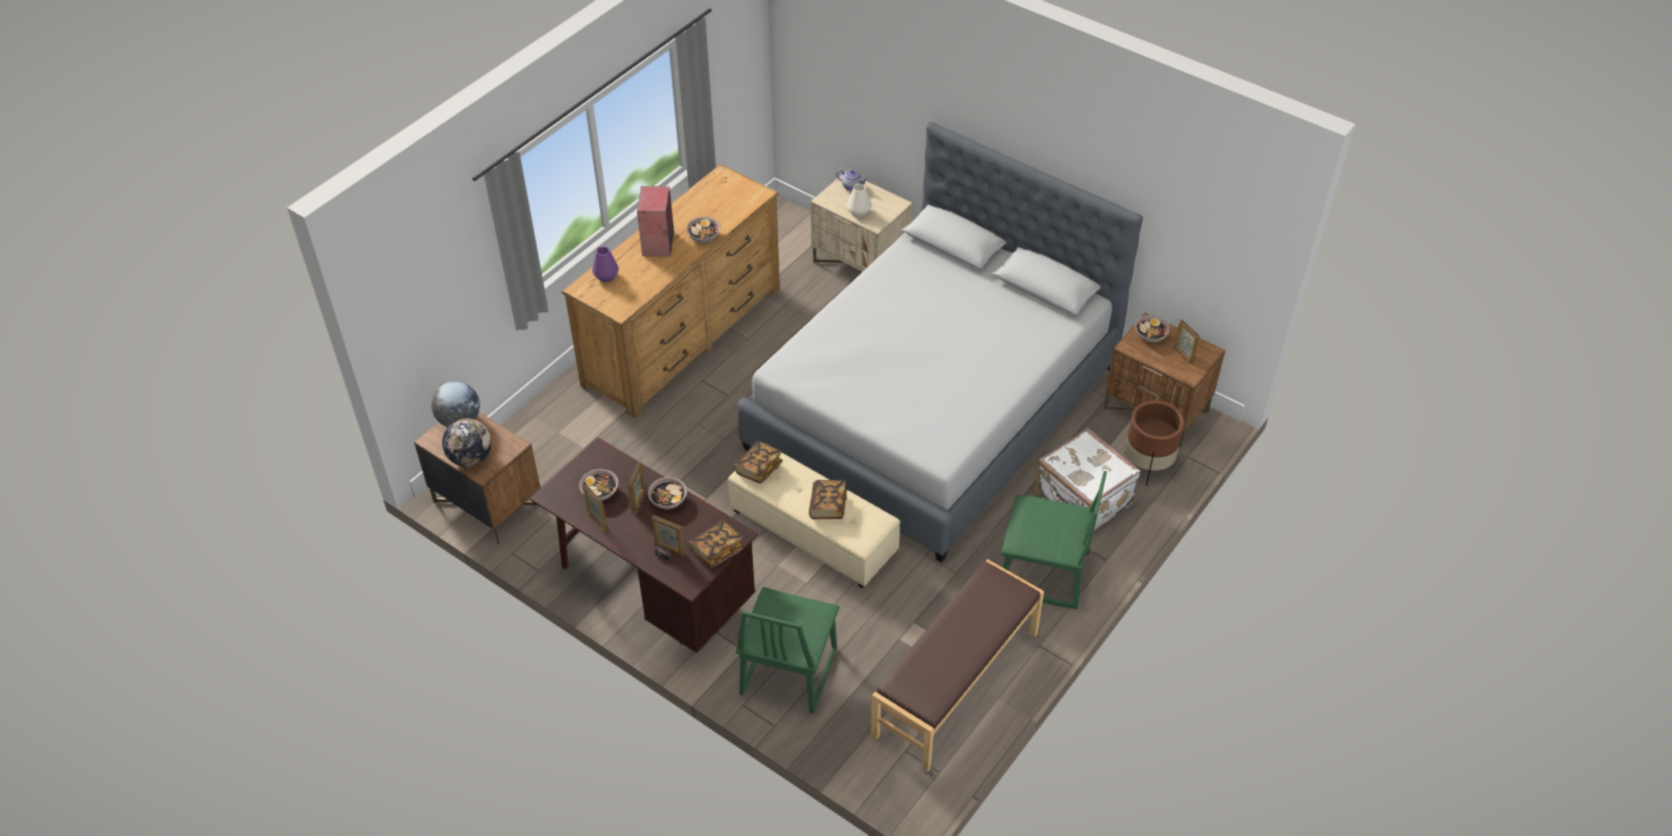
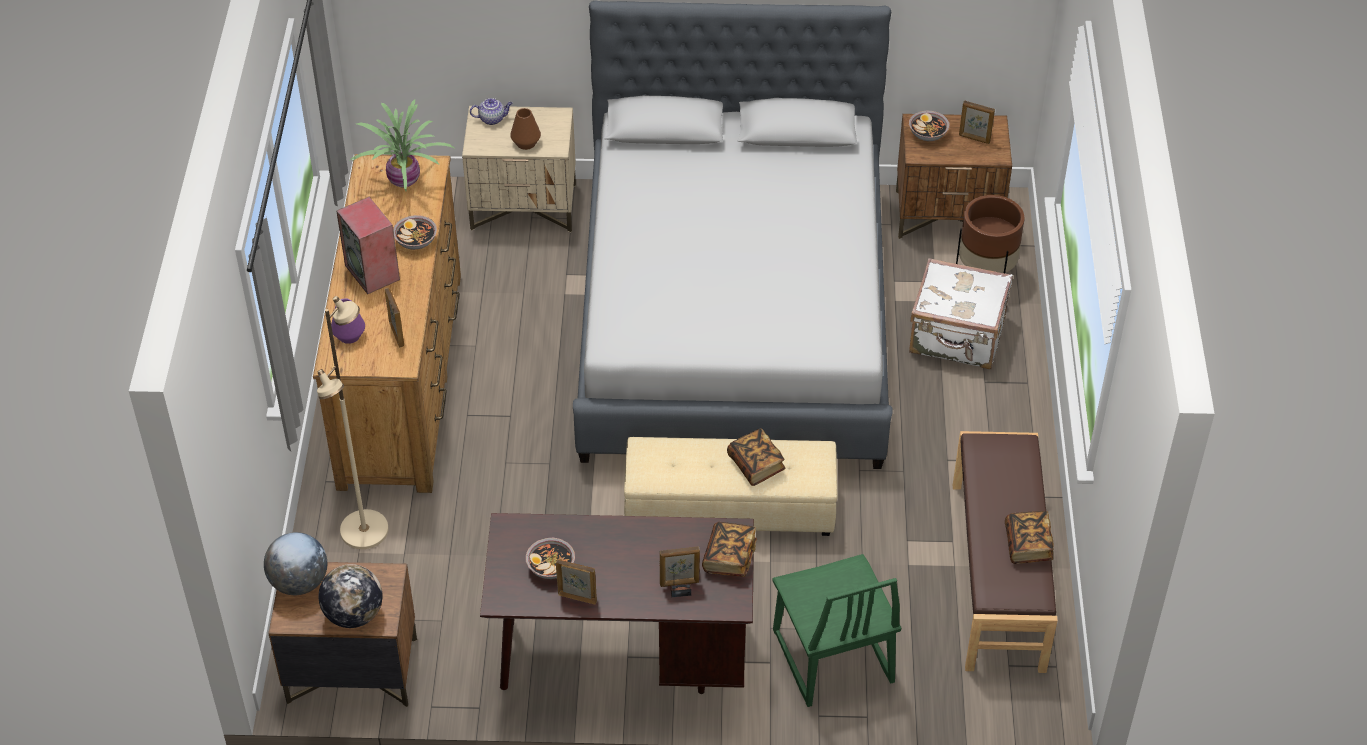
camera: 35 degrees left, 0 degrees up
picture frame [628,462,646,512] -> picture frame moved to [385,288,404,348]
bowl [648,477,687,509] -> none
book [734,441,783,484] -> book moved to [1005,511,1053,564]
white vase [847,184,871,217] -> brown vase [510,108,541,150]
green chair [1001,471,1107,609] -> none
none -> beige floor lamp [317,296,389,549]
none -> potted plant [349,100,454,191]

